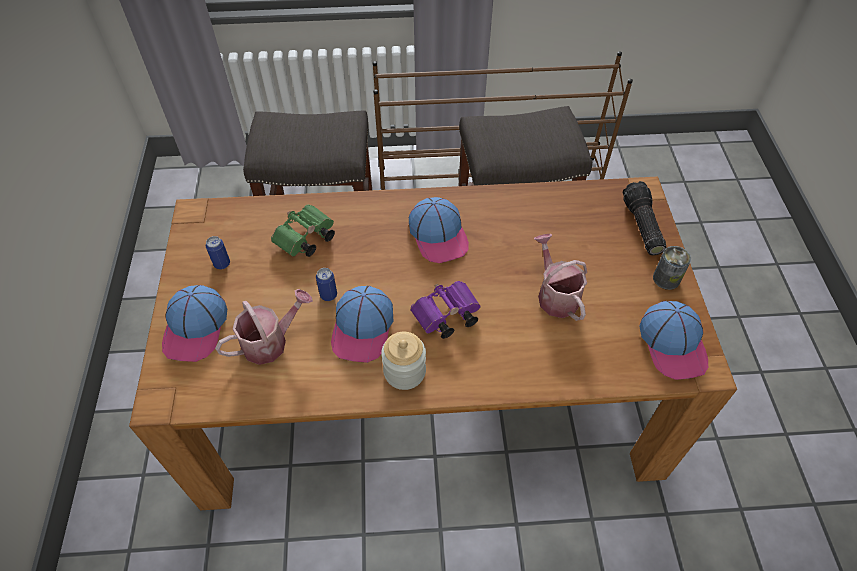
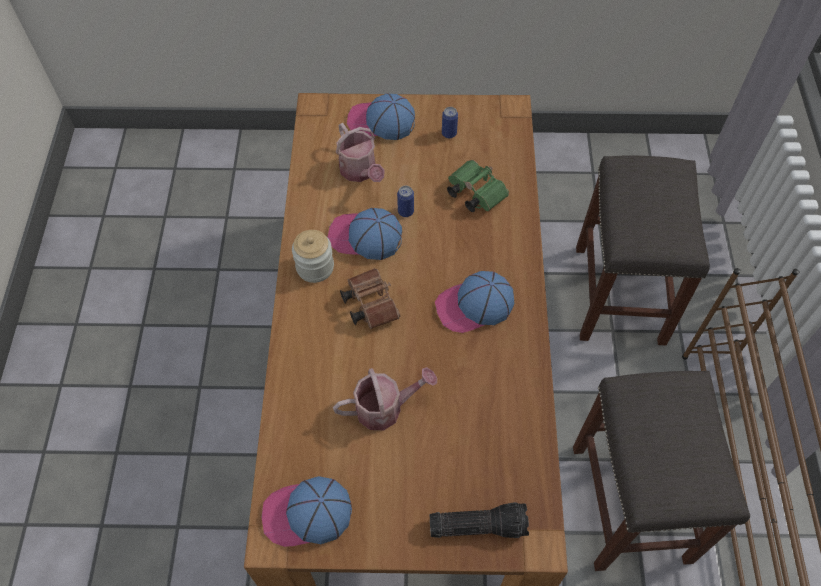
camera: 95 degrees right, 5 degrees up
purple binoculars [410,281,481,339] -> brown binoculars [340,268,400,329]
can [653,246,691,290] -> none

